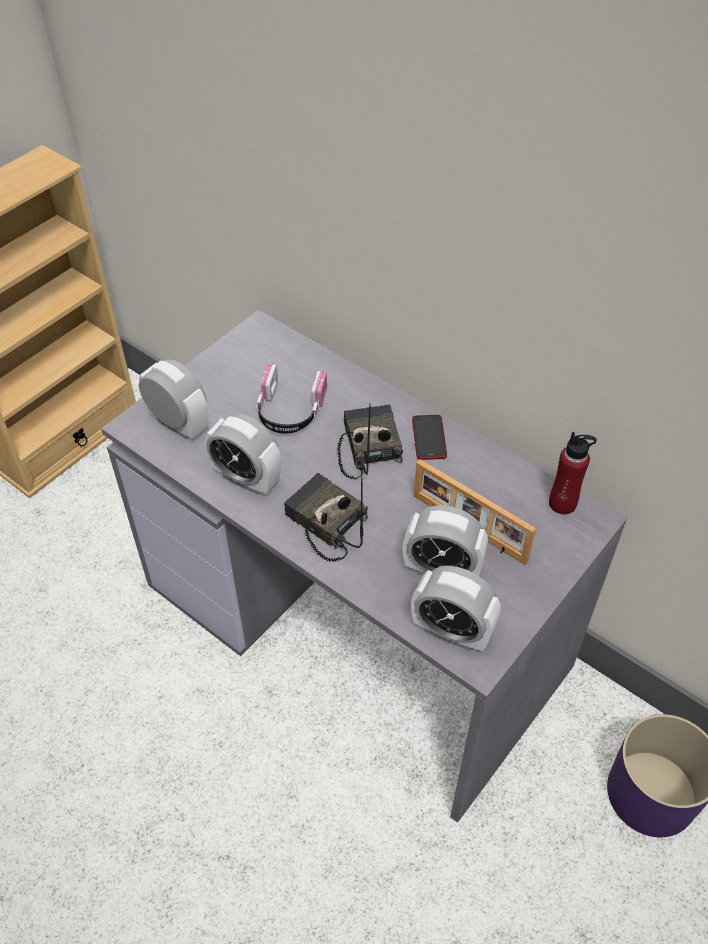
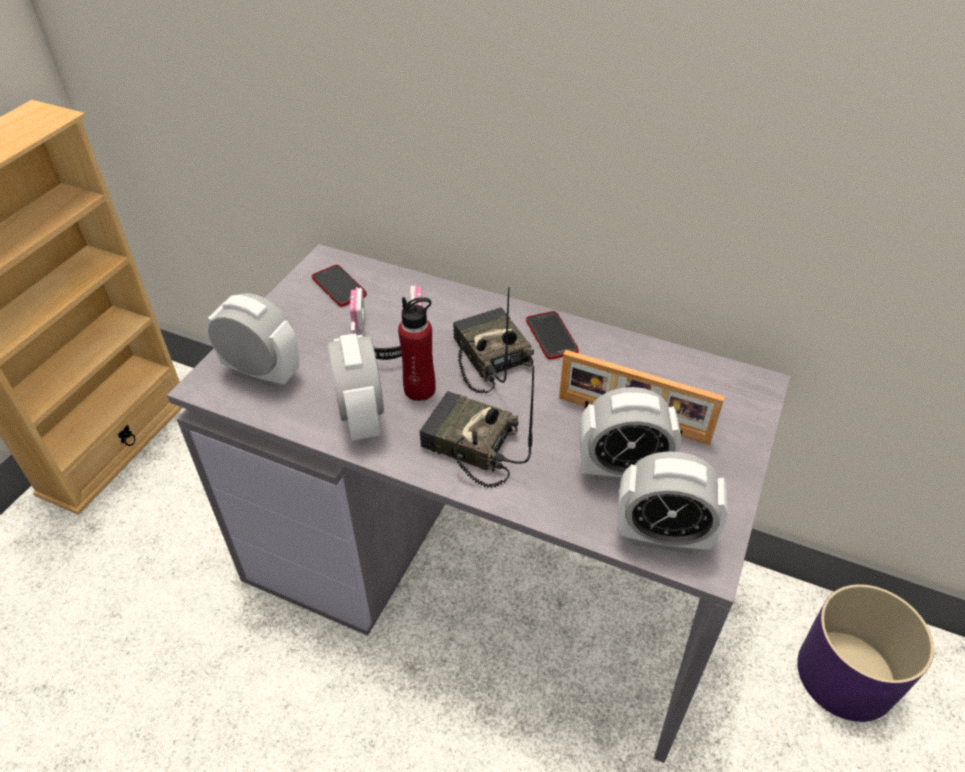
camera: 15 degrees left, 5 degrees down
alarm clock [205,414,281,495] -> alarm clock turned 60 degrees clockwise [328,333,384,440]
red bottle [549,432,597,515] -> red bottle moved to [398,297,436,401]
none -> phone [312,265,367,307]

